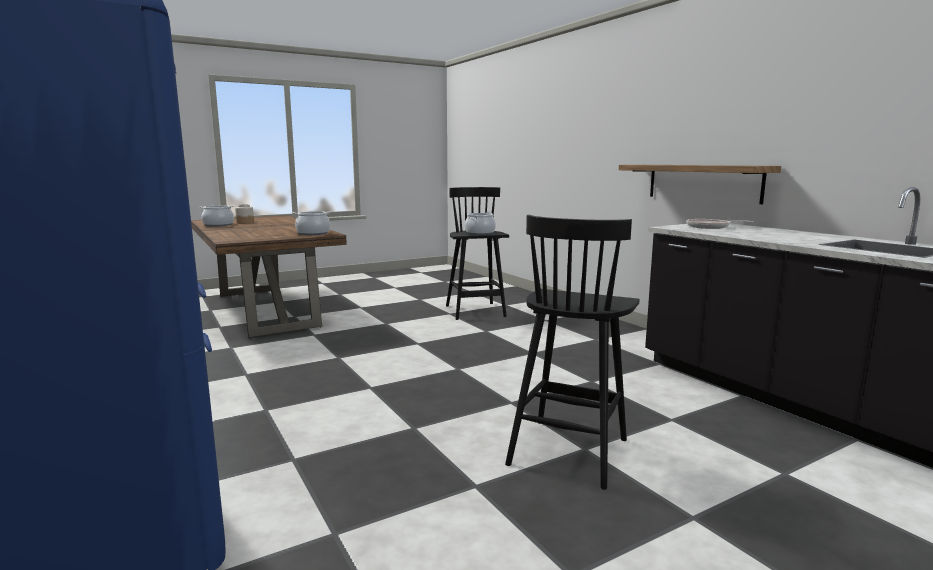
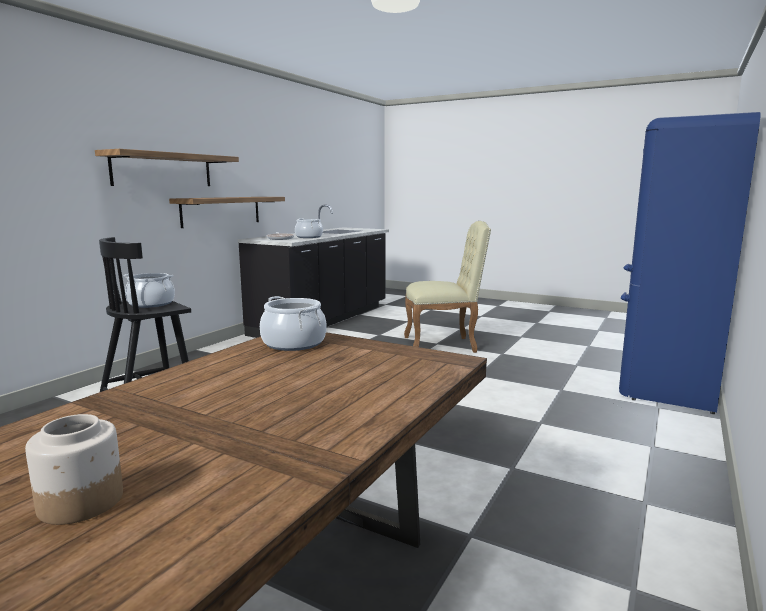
camera: 120 degrees left, 0 degrees up
cooking pot [199,205,234,227] -> cooking pot moved to [295,218,323,238]
black stool [505,215,640,490] -> beige chair [404,221,491,353]
none -> shelf [95,149,239,186]

